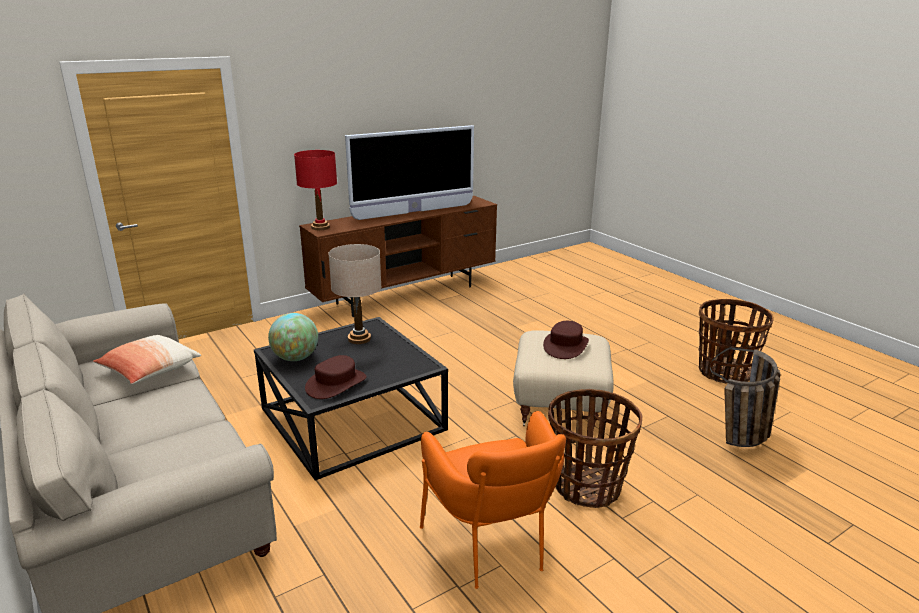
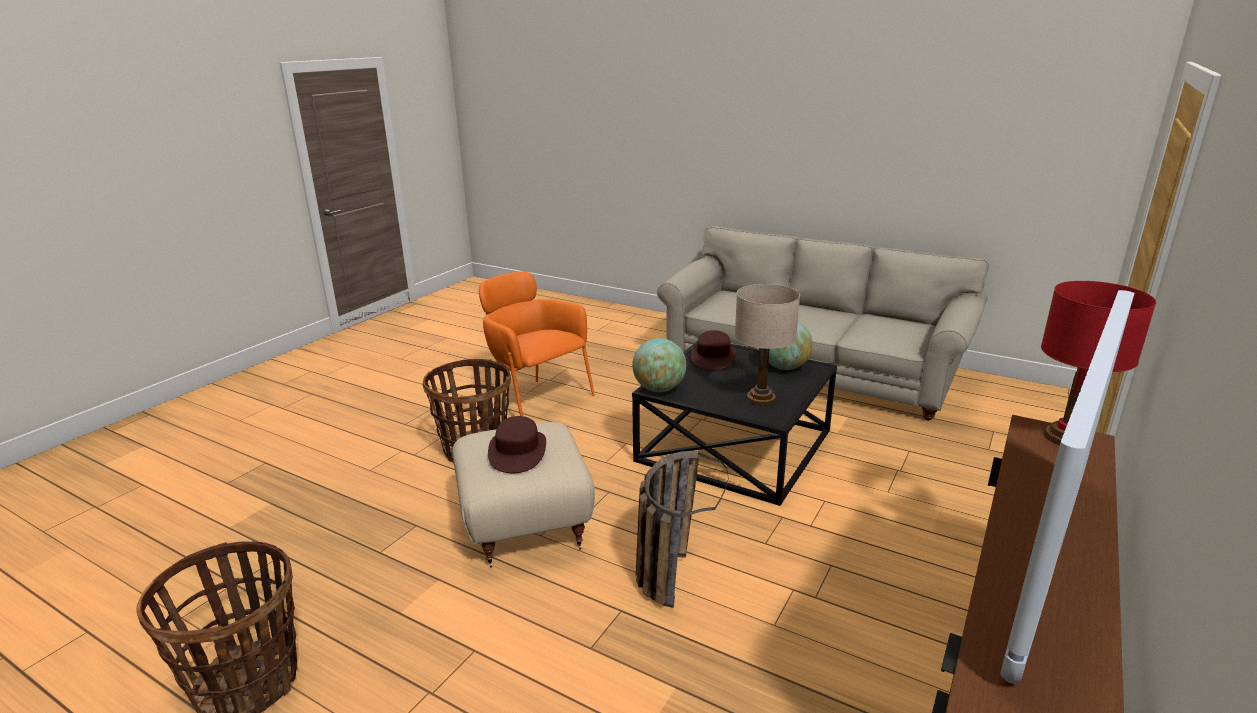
camera: 155 degrees right, 0 degrees up
pillow [93,335,201,384] -> none
basket [710,347,781,447] -> basket moved to [636,451,728,608]
none -> globe [632,338,686,392]

